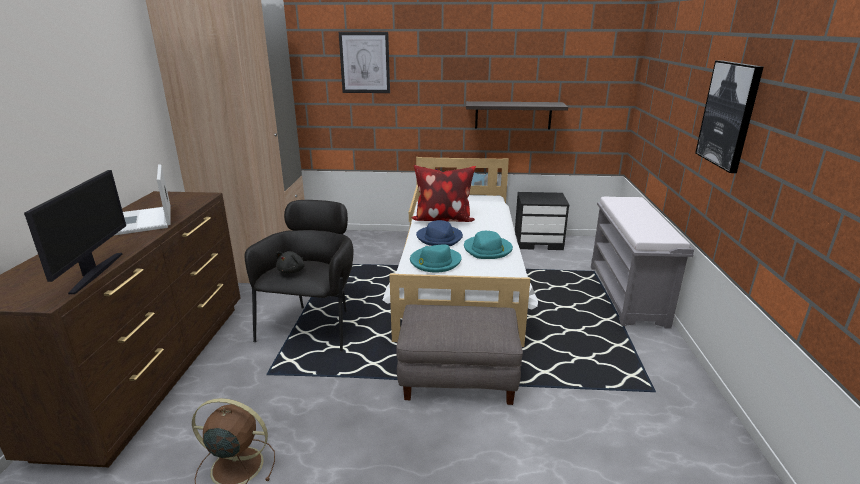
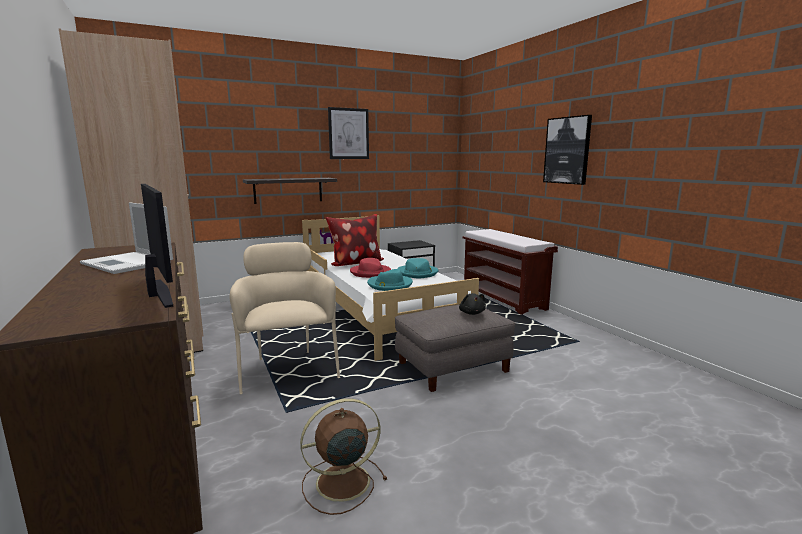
camera: 30 degrees left, 10 degrees down
black armchair [245,200,354,352] -> beige armchair [229,242,340,394]
black plush toy [276,251,305,274] -> black plush toy moved to [459,293,486,315]
picture [339,32,390,93] -> picture moved to [328,107,369,159]
blue hat [416,220,463,246] -> red hat [350,258,391,278]
shelf [466,101,568,129] -> shelf moved to [243,178,337,204]
grey bench [591,197,694,329] -> brown bench [463,229,558,315]

